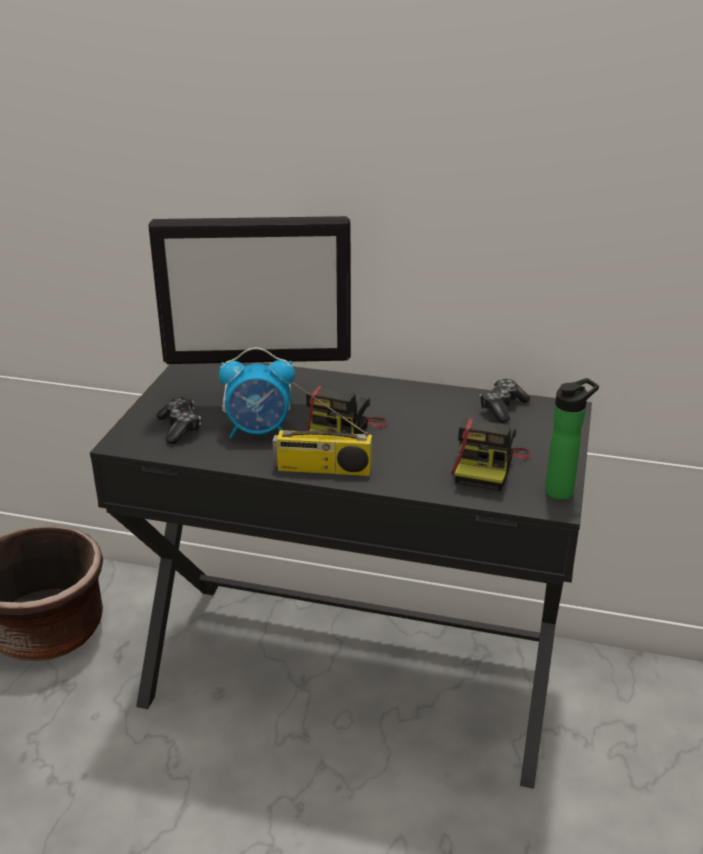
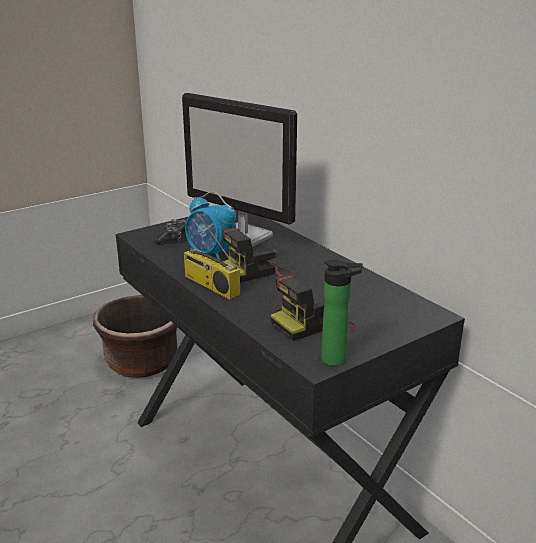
camera: 40 degrees right, 5 degrees down
game controller [479,379,530,423] -> none

